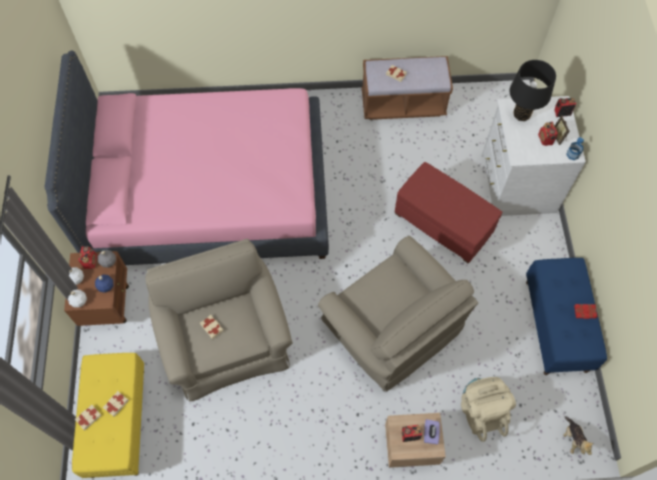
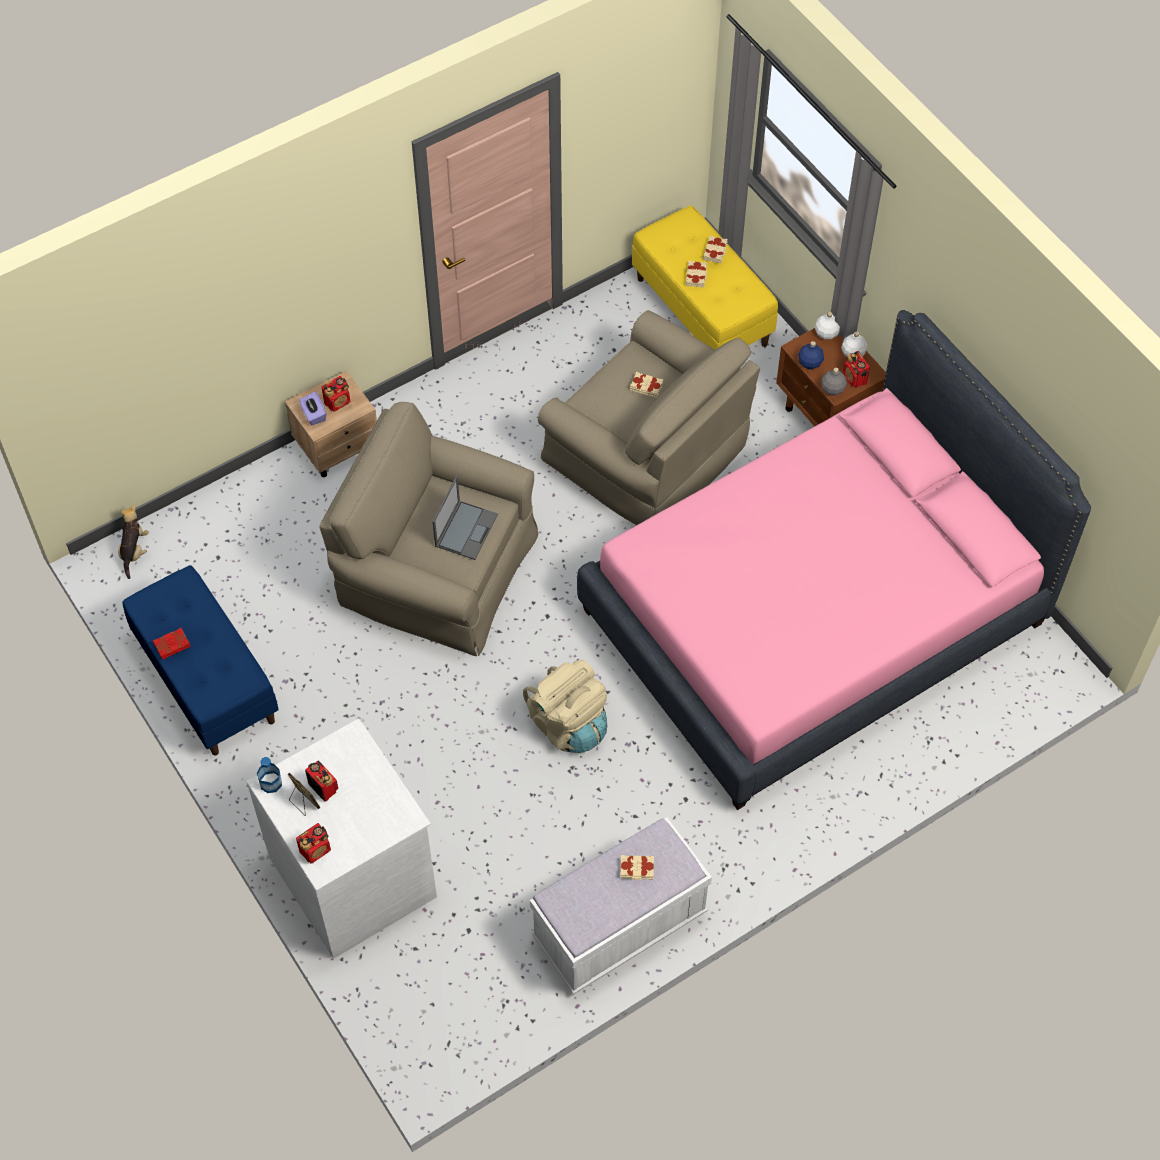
camera: 150 degrees right, 5 degrees down
brown bench [362,56,453,120] -> white bench [530,817,712,995]
red ottoman [395,162,502,263] -> none
beige backpack [461,377,516,442] -> beige backpack moved to [523,659,607,753]
black table lamp [510,60,556,121] -> none
plush toy [563,416,594,455] -> plush toy turned 45 degrees clockwise [118,504,149,579]
none -> laptop [432,476,498,560]

